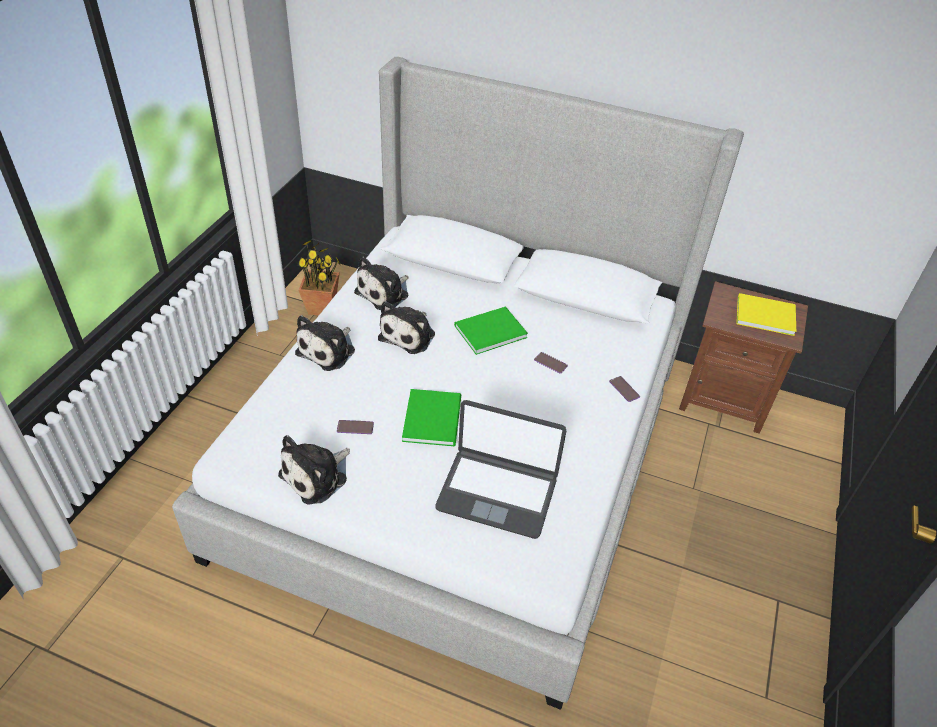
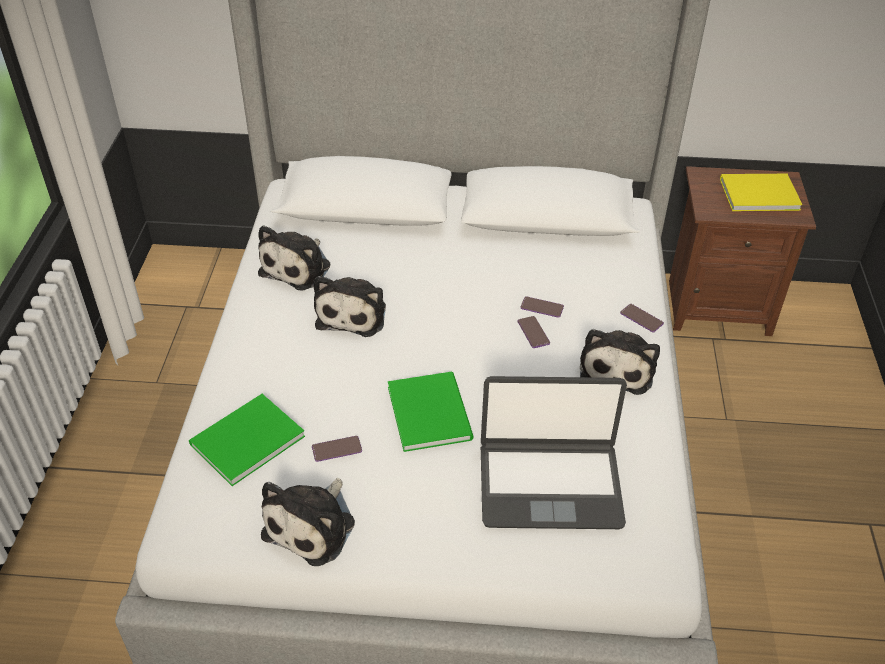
camera: 15 degrees left, 0 degrees up
plush toy [295,315,355,371] -> plush toy moved to [580,329,660,395]
potted plant [297,240,341,315] -> none
green book [454,306,528,355] -> green book moved to [189,394,305,486]
none -> phone [517,316,550,348]

